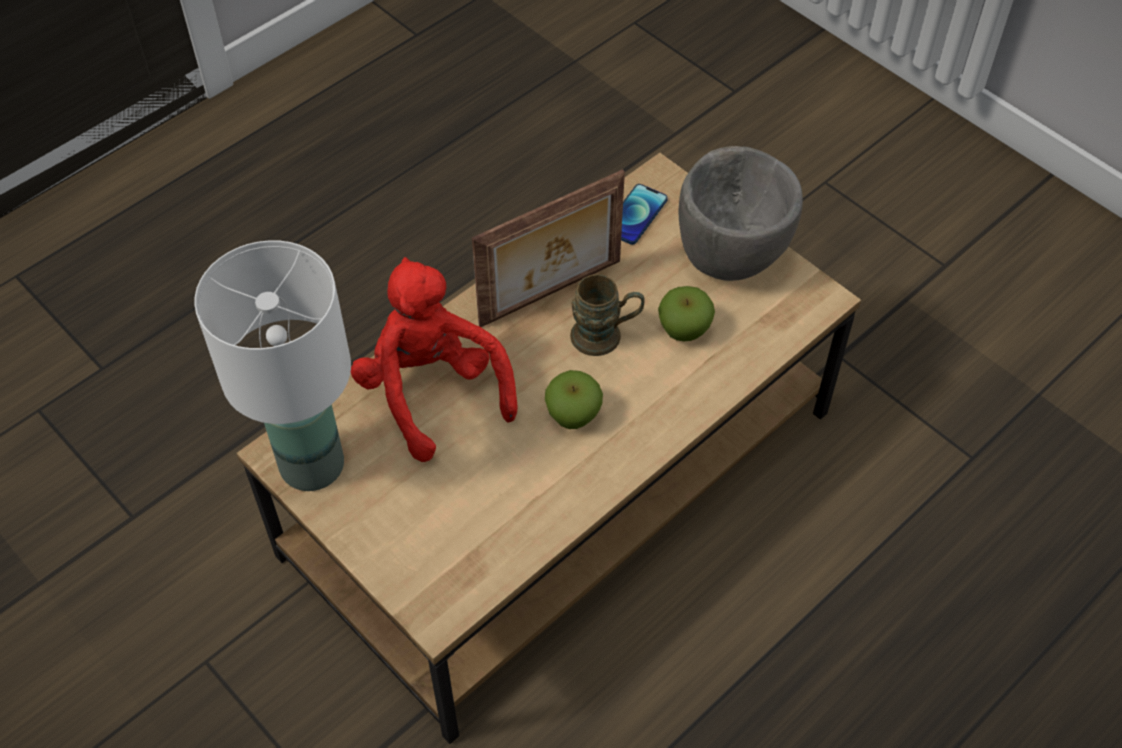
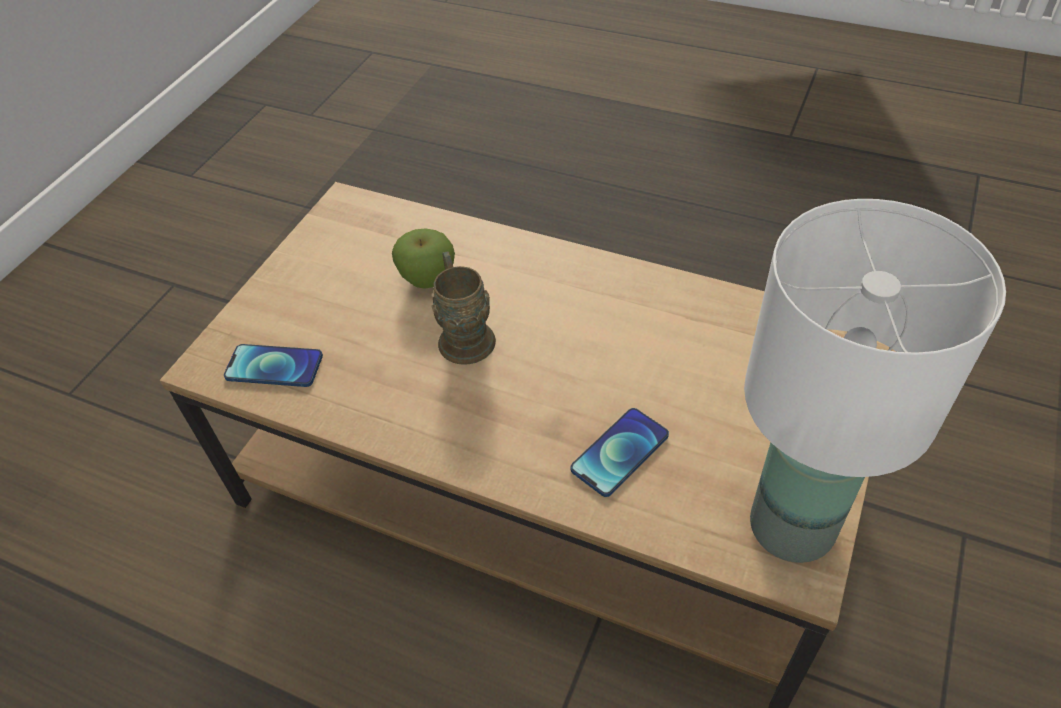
camera: 110 degrees left, 5 degrees down
red plush toy [351,257,518,462] -> phone [571,408,669,497]
picture frame [472,169,625,327] -> none
apple [545,370,603,429] -> none
grey bowl [678,146,803,281] -> none

